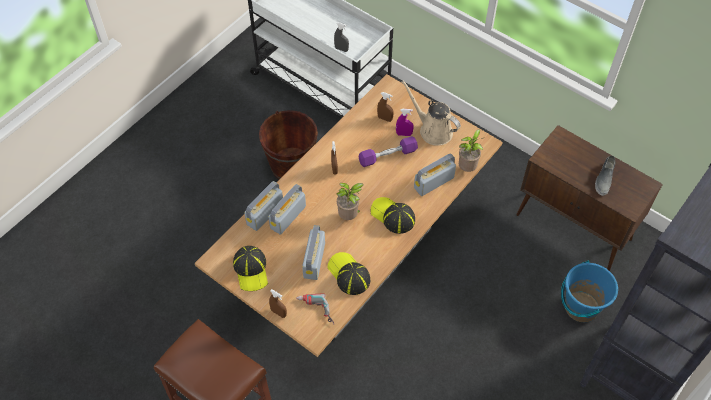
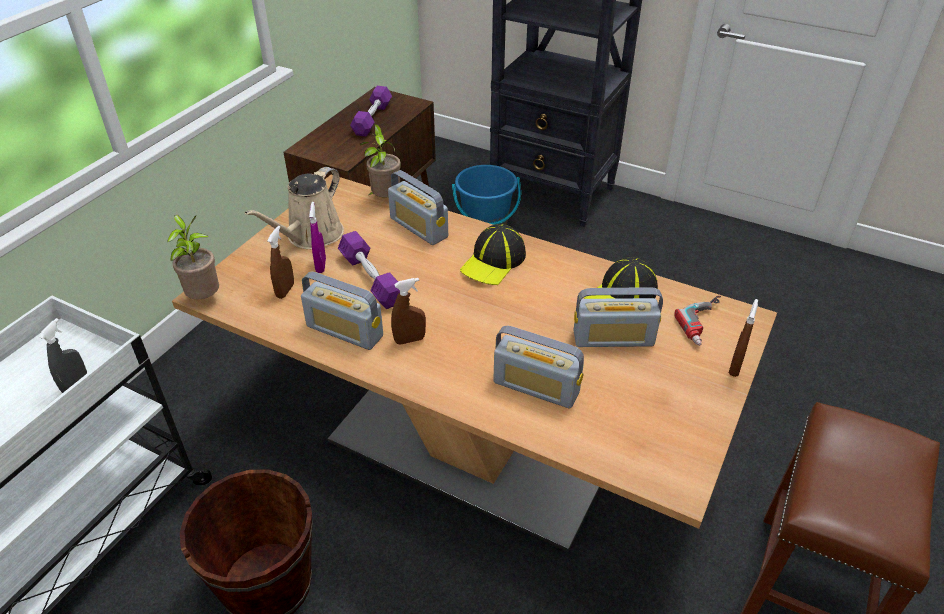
camera: 100 degrees left, 15 degrees down
cap [233,246,268,291] -> none
radio [244,181,283,231] -> radio moved to [301,272,383,350]
potted plant [337,183,364,220] -> potted plant moved to [167,215,219,299]
grey shoe [595,155,616,196] -> purple dumbbell [350,86,392,137]

